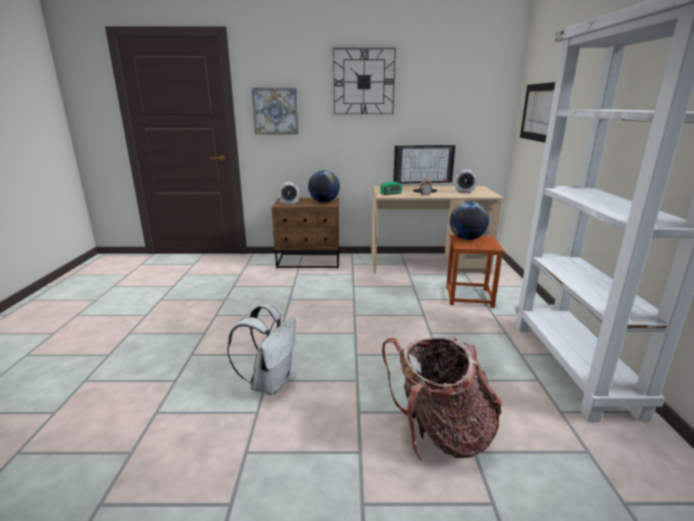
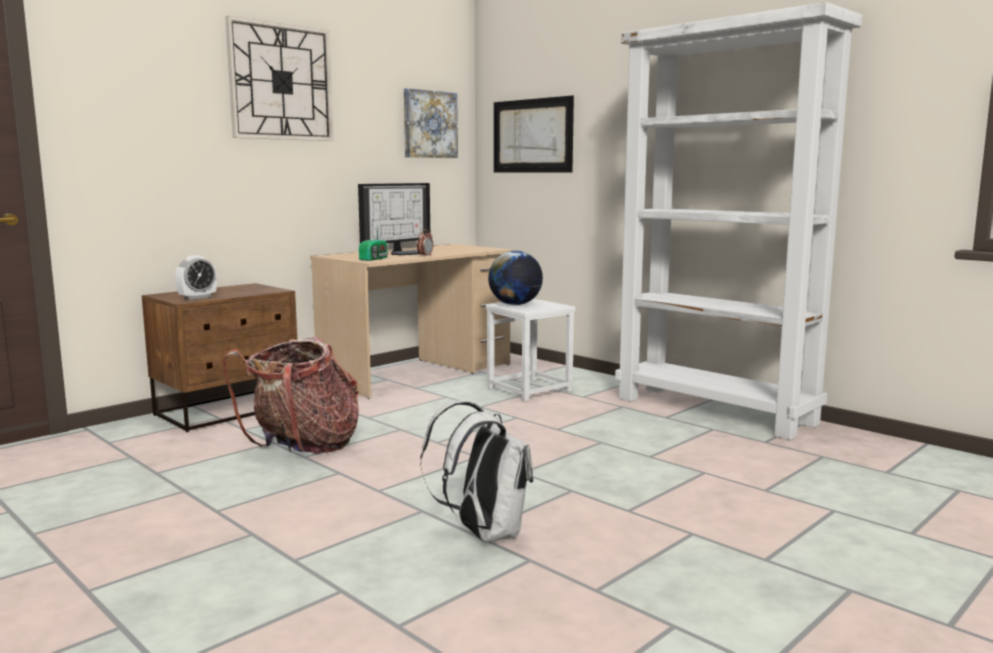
camera: 45 degrees left, 10 degrees down
picture [252,88,299,134] -> picture moved to [404,88,458,158]
globe [308,170,340,203] -> none
backpack [382,336,502,462] -> backpack moved to [223,336,359,453]
brown stool [446,235,504,308] -> white stool [486,299,576,401]
alarm clock [455,170,476,193] -> none

